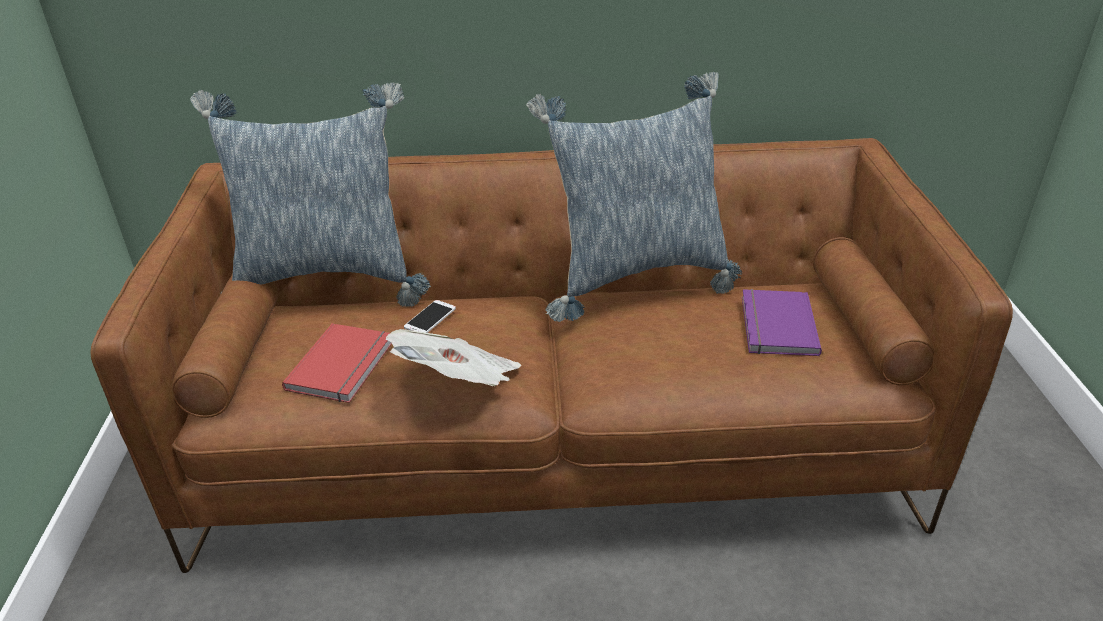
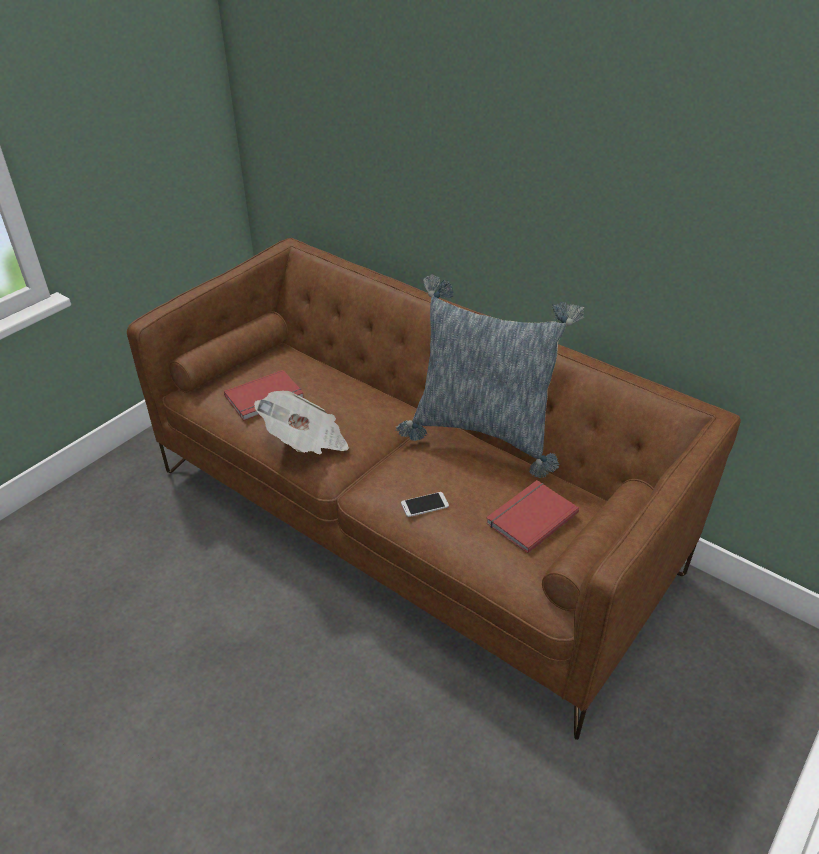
camera: 40 degrees right, 5 degrees up
pillow [190,82,430,307] -> none
phone [404,300,456,333] -> phone moved to [401,492,449,517]
purple book [742,289,822,356] -> red book [486,480,579,554]

